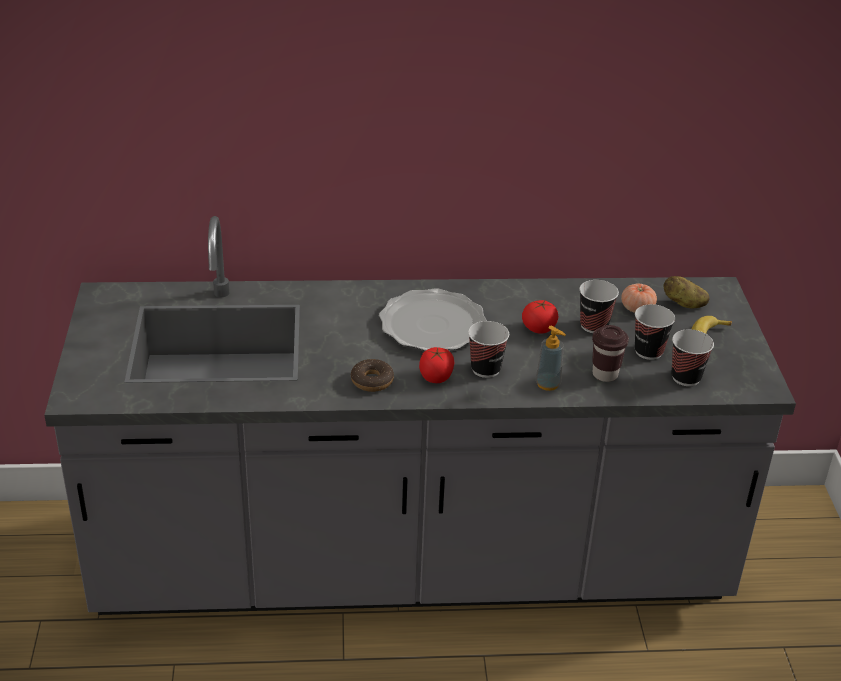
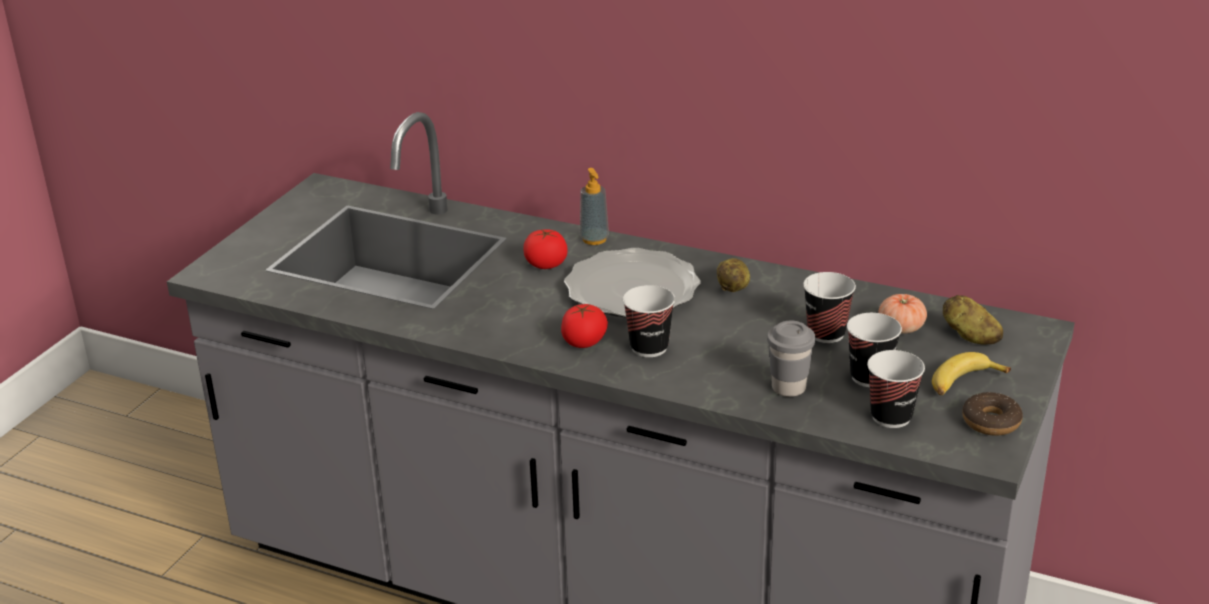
camera: 30 degrees right, 5 degrees down
donut [351,359,394,392] -> donut moved to [962,392,1023,436]
tomato [522,300,559,334] -> tomato moved to [523,229,568,269]
soap dispenser [535,326,566,391] -> soap dispenser moved to [580,168,609,245]
brown cup [592,325,629,382] -> grey cup [767,320,815,397]
none -> potato [717,258,750,292]

